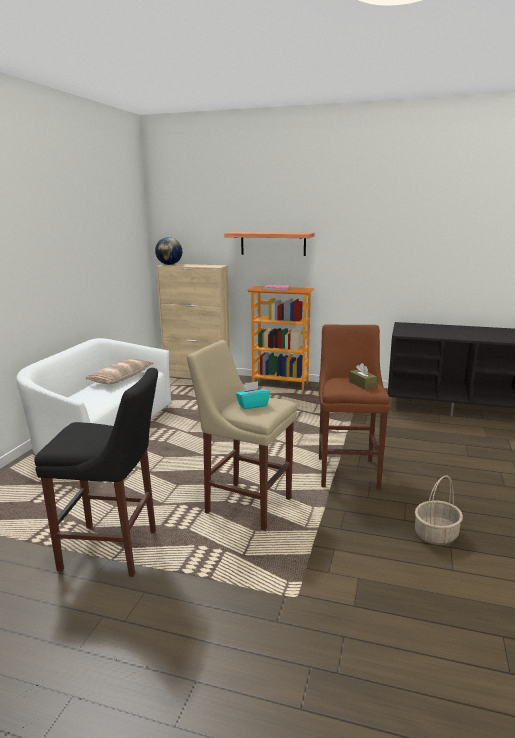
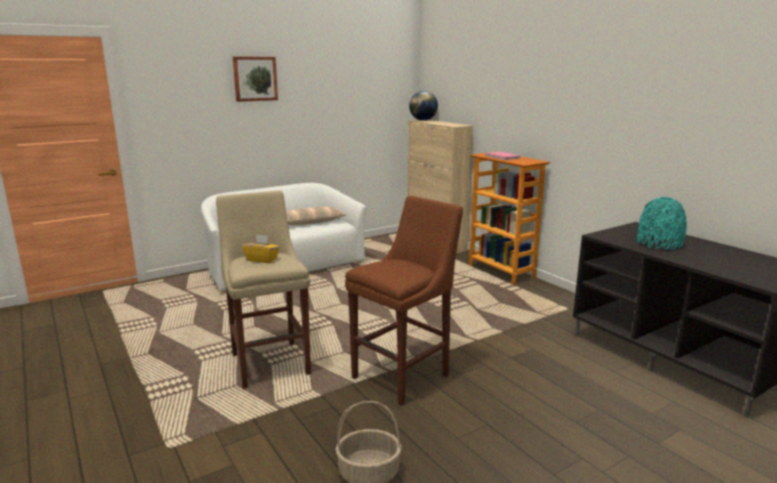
camera: 40 degrees right, 0 degrees up
black stool [34,368,158,577] -> none
shelf [224,232,315,256] -> none
turquoise tissue box [236,381,270,409] -> yellow tissue box [242,235,280,263]
brown tissue box [349,363,377,390] -> none
none -> picture [233,56,278,102]
none -> turquoise vase [637,197,687,250]

